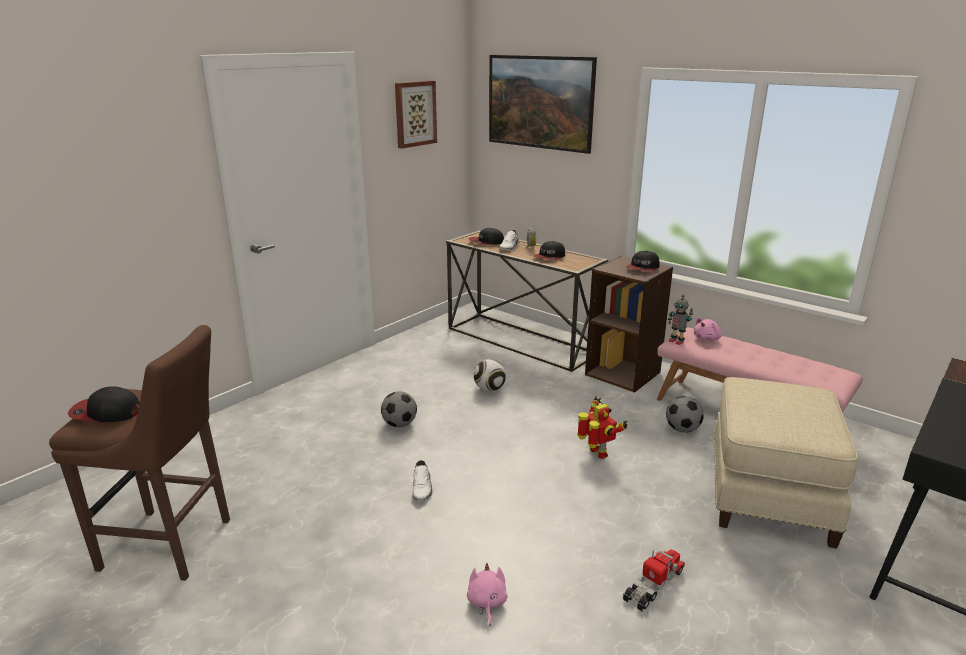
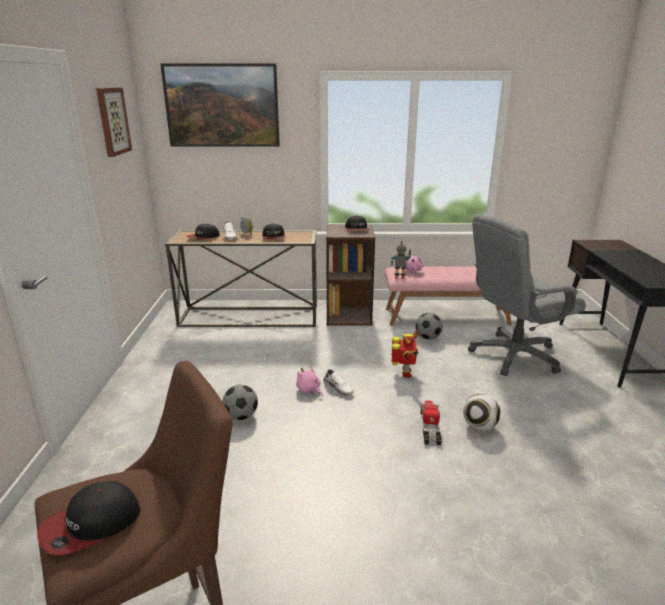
camera: 40 degrees left, 0 degrees up
white shoe [413,460,433,500] -> white shoe moved to [323,369,354,396]
pink plush toy [467,563,507,626] -> pink plush toy moved to [296,366,323,397]
football [474,359,506,392] -> football moved to [463,394,501,431]
toy robot [577,396,627,459] -> toy robot turned 75 degrees clockwise [391,330,420,378]
toy truck [623,549,685,611] -> toy truck moved to [420,400,442,445]
beige ottoman [714,377,858,549] -> grey office chair [468,214,586,376]

